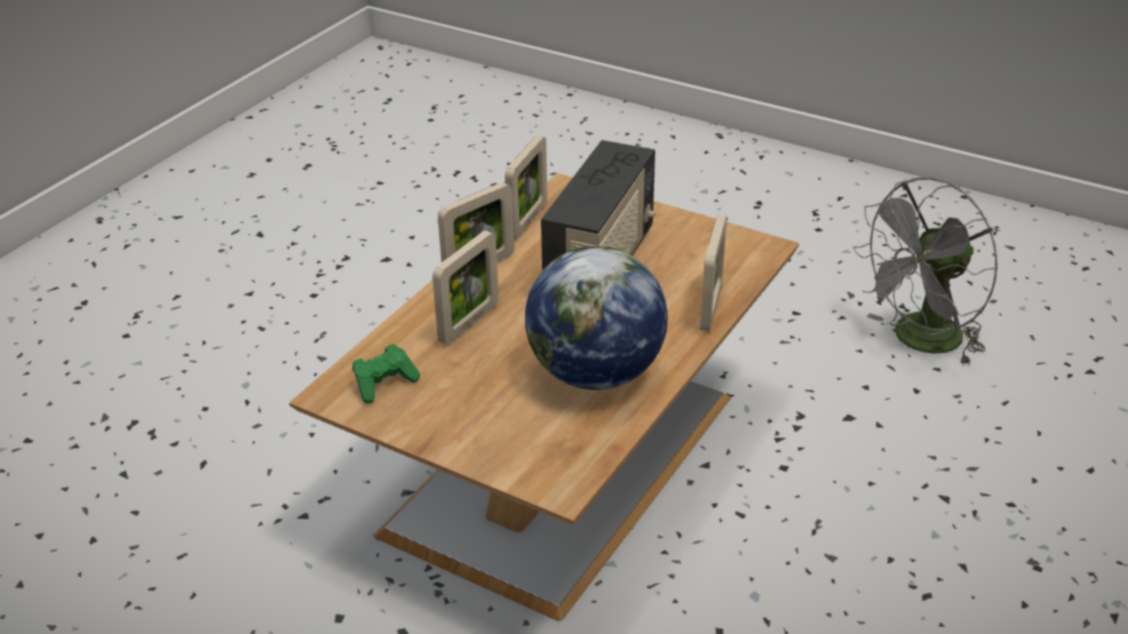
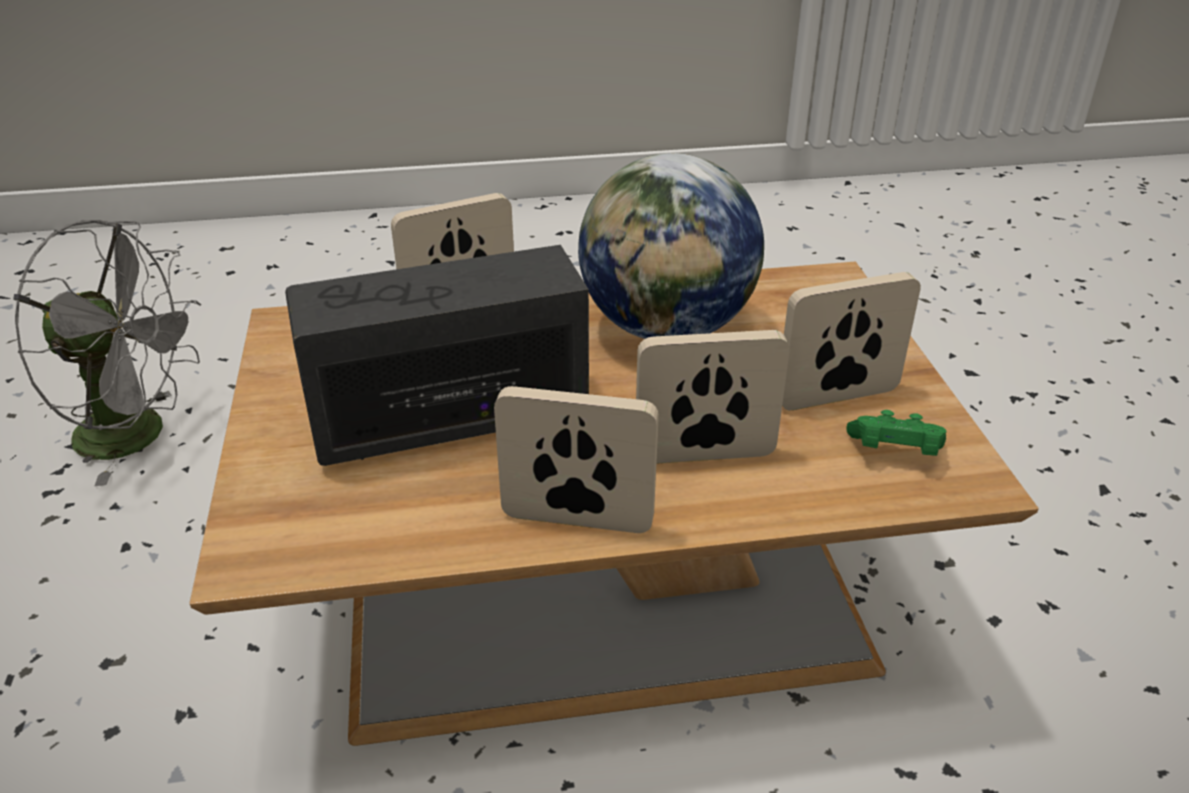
camera: 130 degrees left, 0 degrees up
picture frame [505,136,547,240] -> picture frame moved to [782,272,921,410]

